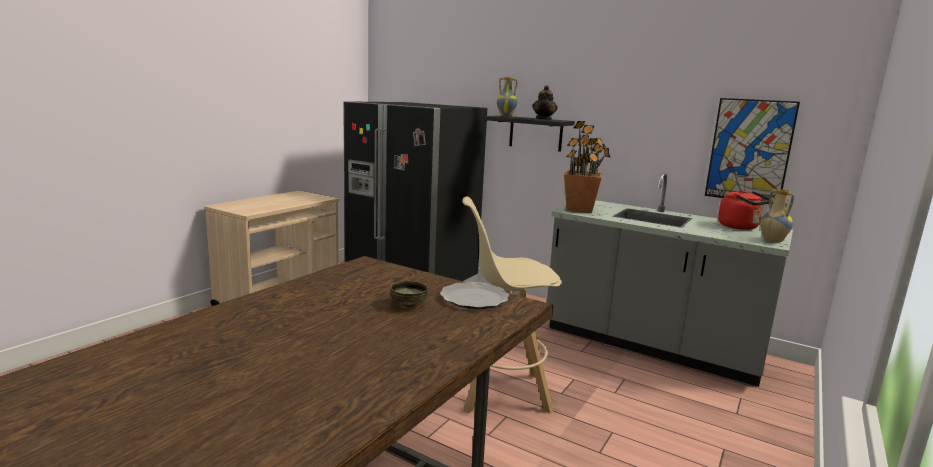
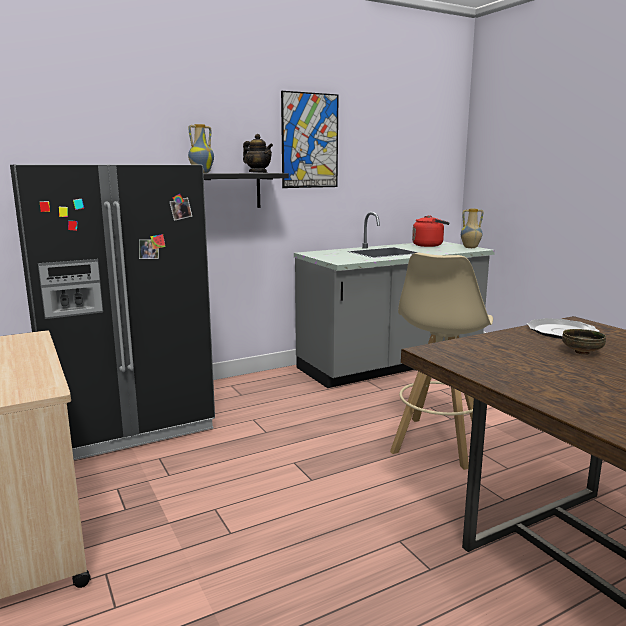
camera: 60 degrees left, 0 degrees up
potted plant [564,121,610,214] -> none
picture [705,98,800,205] -> picture moved to [281,91,339,188]

